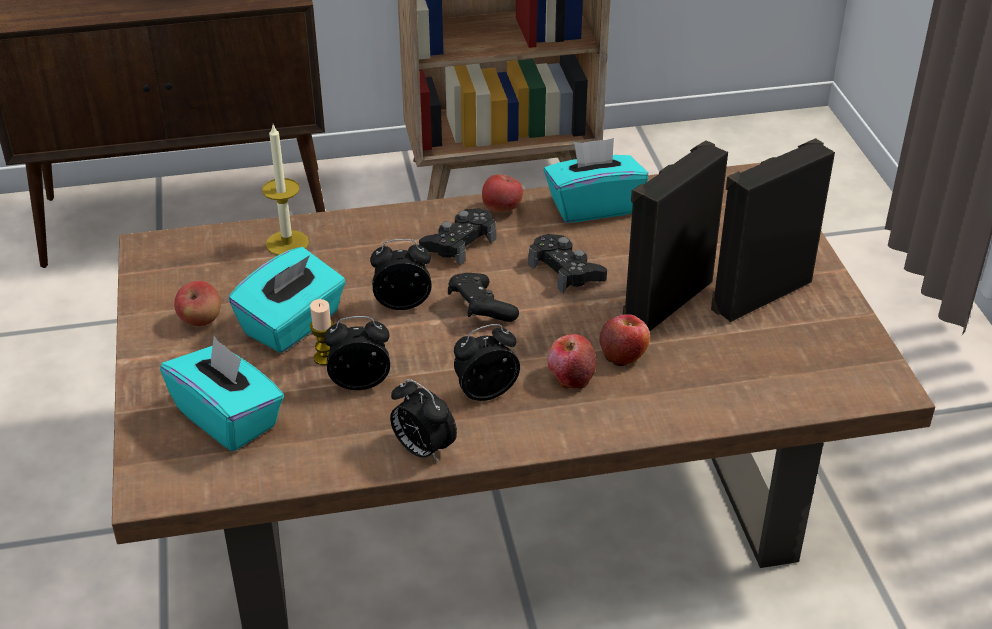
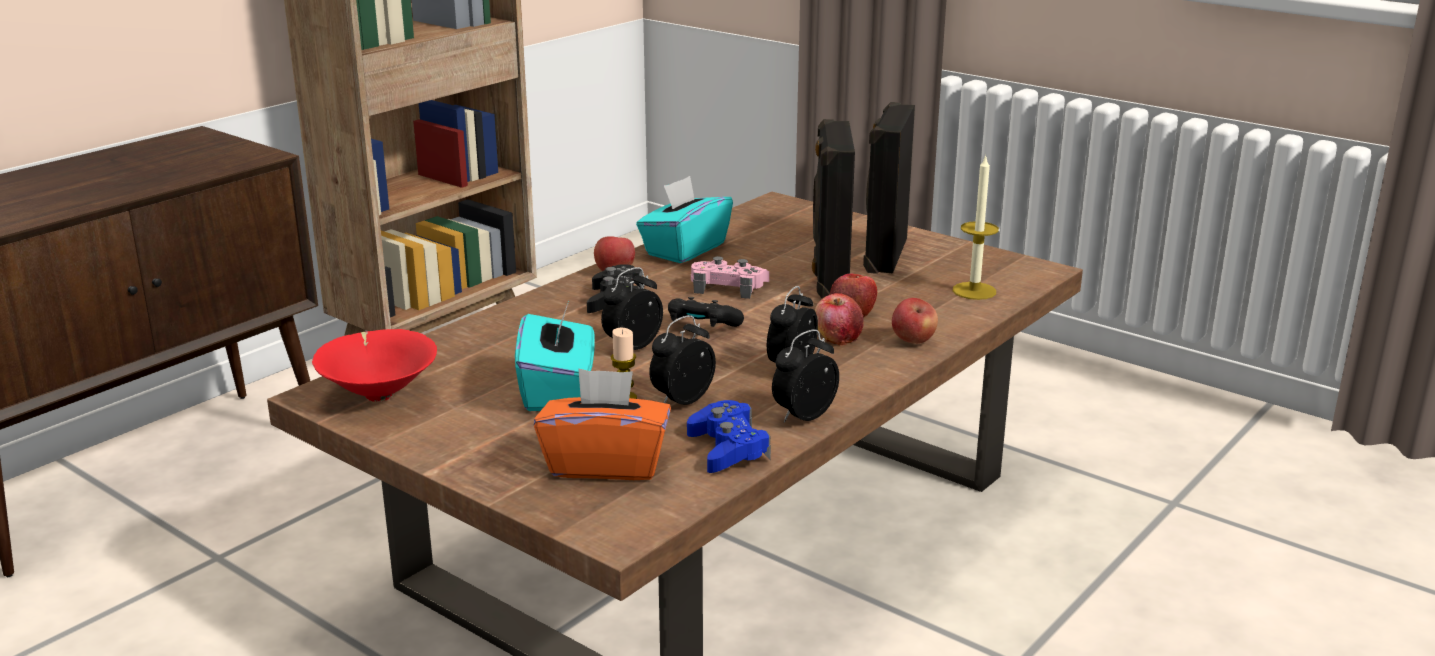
camera: 40 degrees left, 15 degrees down
turquoise tissue box [160,336,284,451] -> orange tissue box [534,369,671,480]
apple [174,281,221,326] -> apple moved to [892,298,938,344]
candle [262,125,309,255] -> candle moved to [953,155,999,300]
alarm clock [390,379,457,463] -> alarm clock turned 135 degrees clockwise [772,330,839,423]
black game controller [528,234,607,293] -> pink game controller [691,256,769,299]
none -> red bowl [312,329,437,402]
none -> blue game controller [687,400,771,473]

